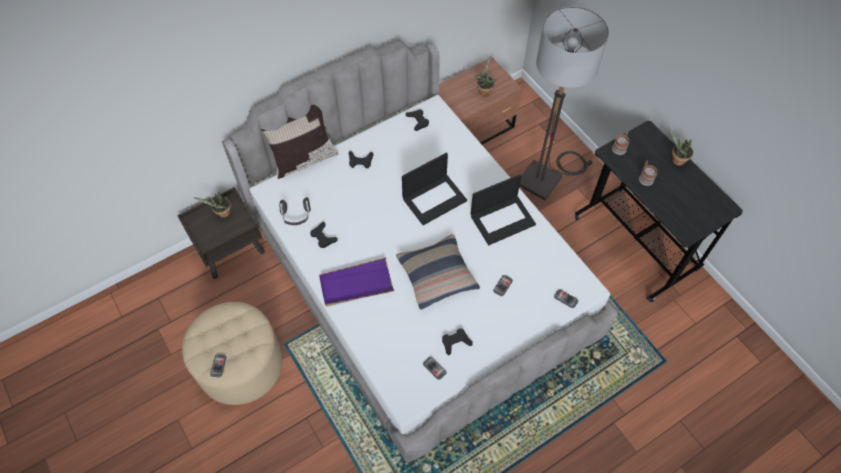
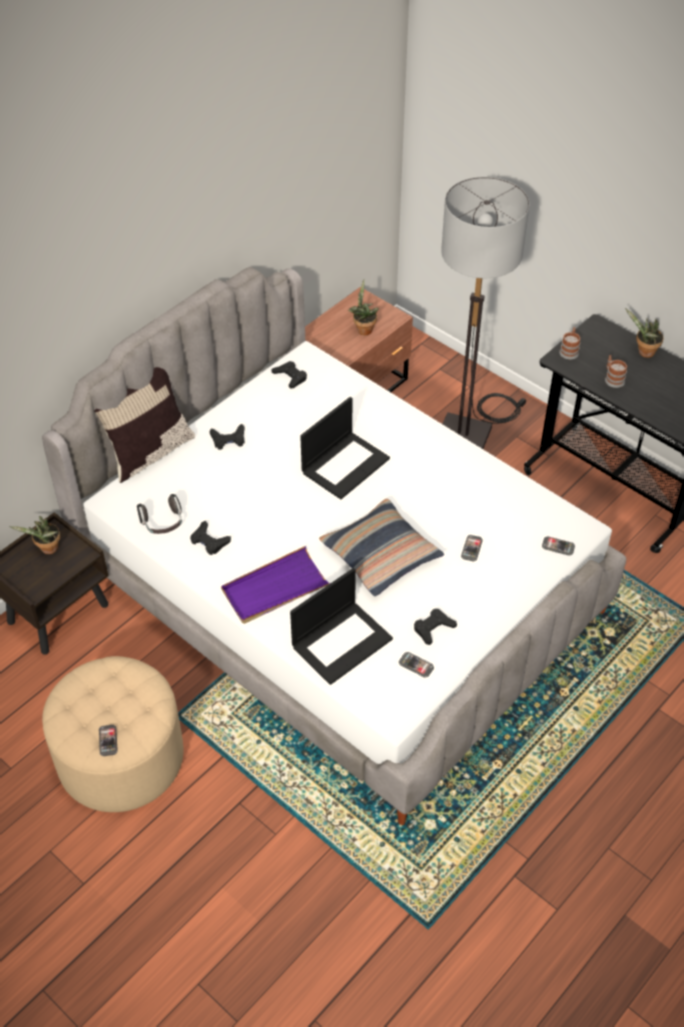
camera: 15 degrees left, 10 degrees down
laptop [471,174,536,245] -> laptop moved to [290,568,393,685]

